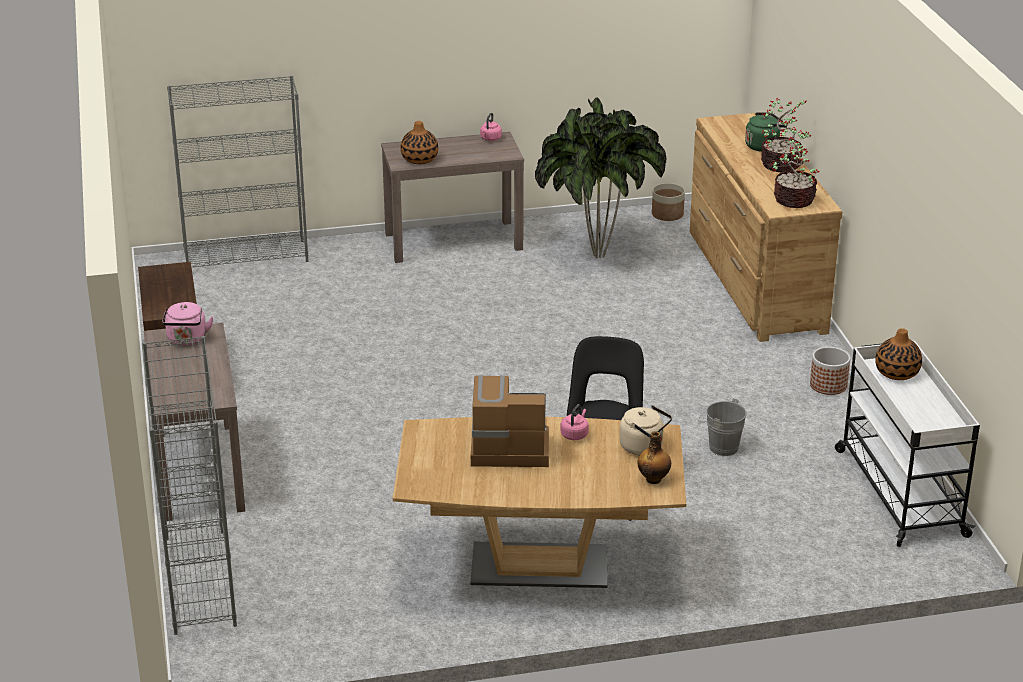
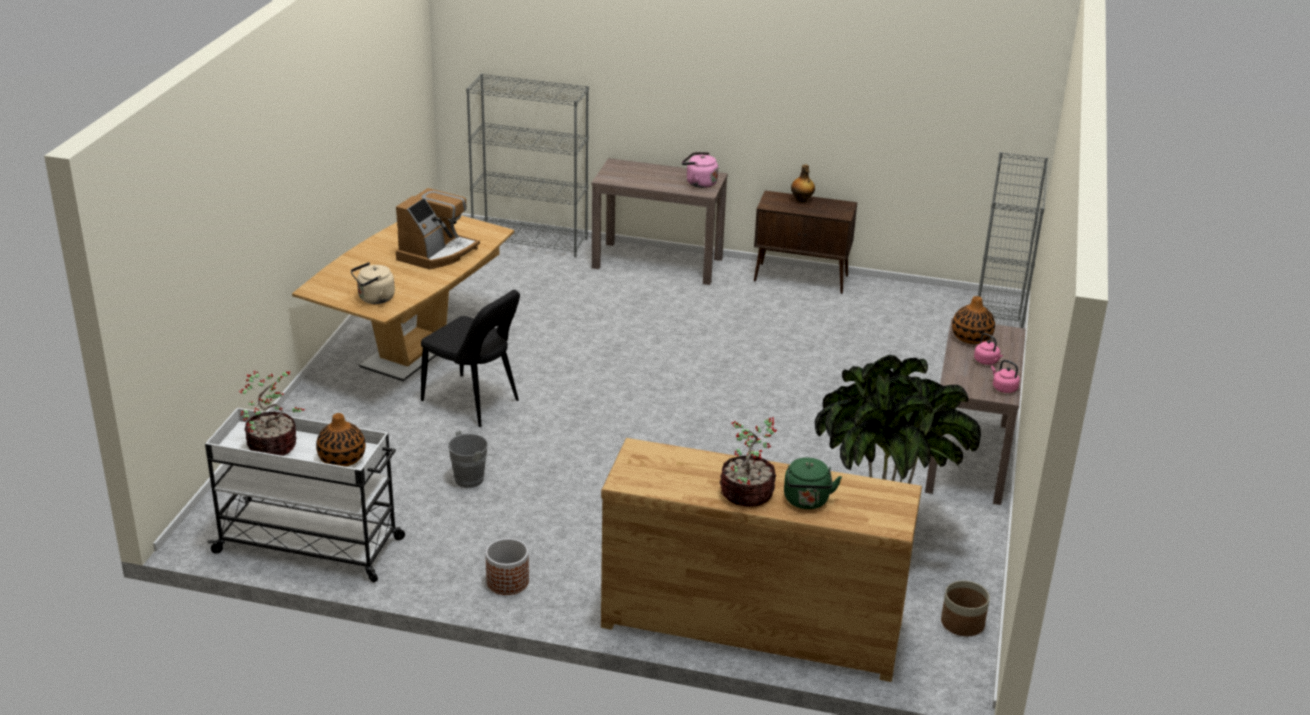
camera: 115 degrees right, 0 degrees up
pink kettle [560,404,589,440] -> pink kettle moved to [974,333,1003,365]
bottle [638,431,671,484] -> bottle moved to [791,165,815,203]
potted plant [771,127,819,208] -> potted plant moved to [239,370,305,456]

